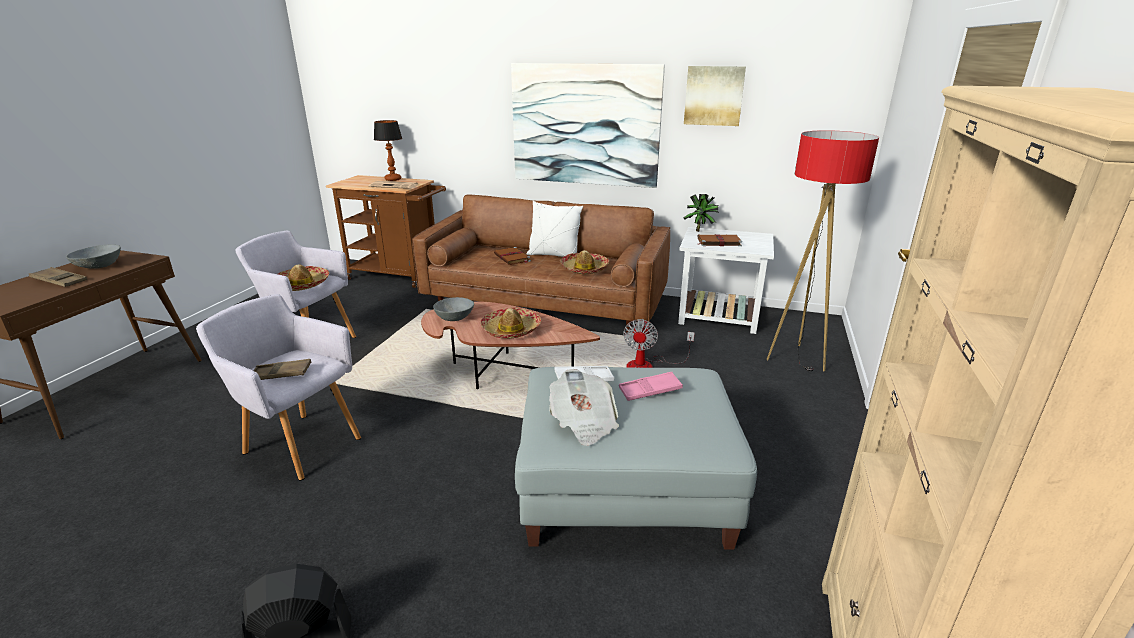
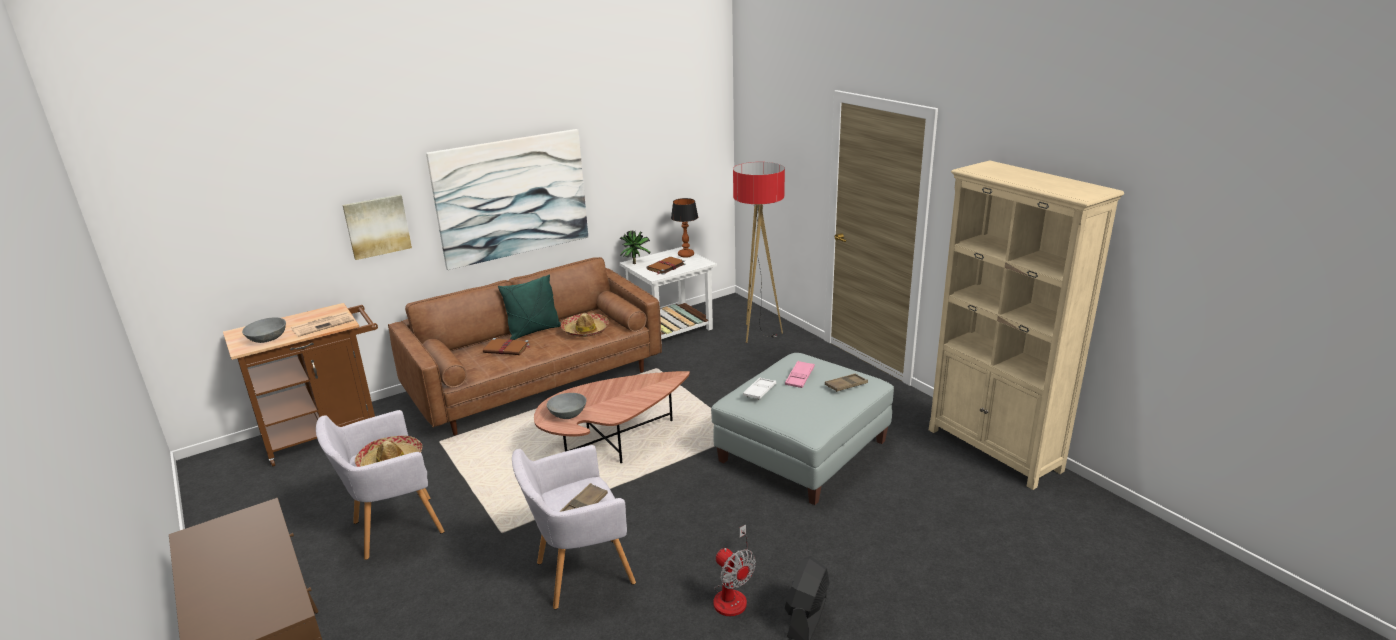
camera: 50 degrees left, 0 degrees up
brown tray [29,267,87,287] -> brown tray moved to [825,373,868,392]
grey bowl [66,245,121,269] -> grey bowl moved to [242,317,286,343]
table lamp [374,120,402,181] -> table lamp moved to [671,198,698,258]
hat [480,308,541,339] -> none
white pillow [527,201,583,257] -> green pillow [498,274,561,340]
newspaper [549,369,619,446] -> none
fan [623,319,695,368] -> fan moved to [713,524,756,616]
picture [684,66,746,126] -> picture moved to [342,194,412,260]

